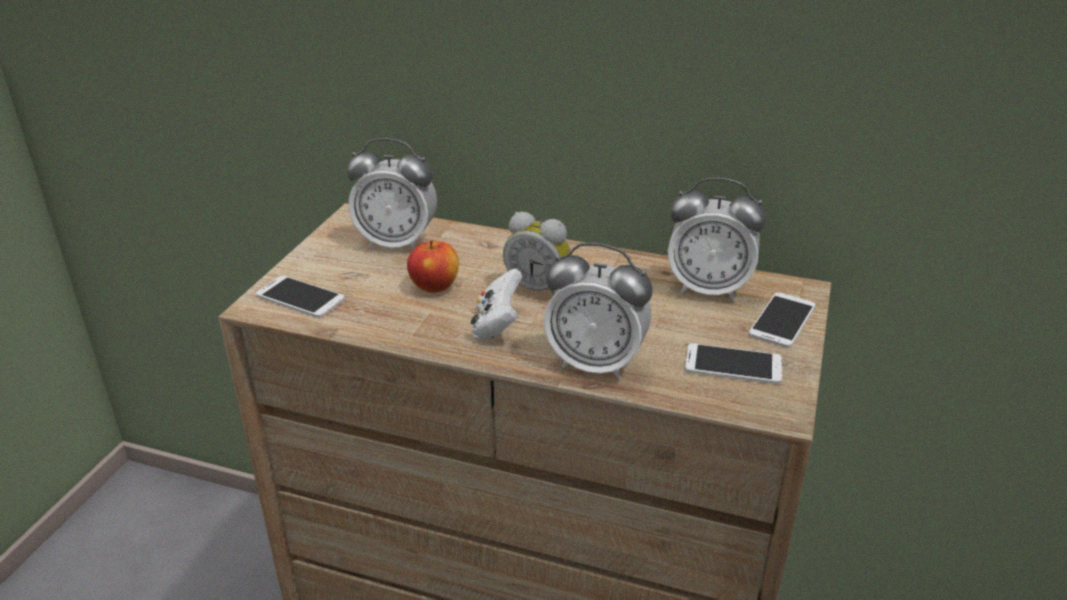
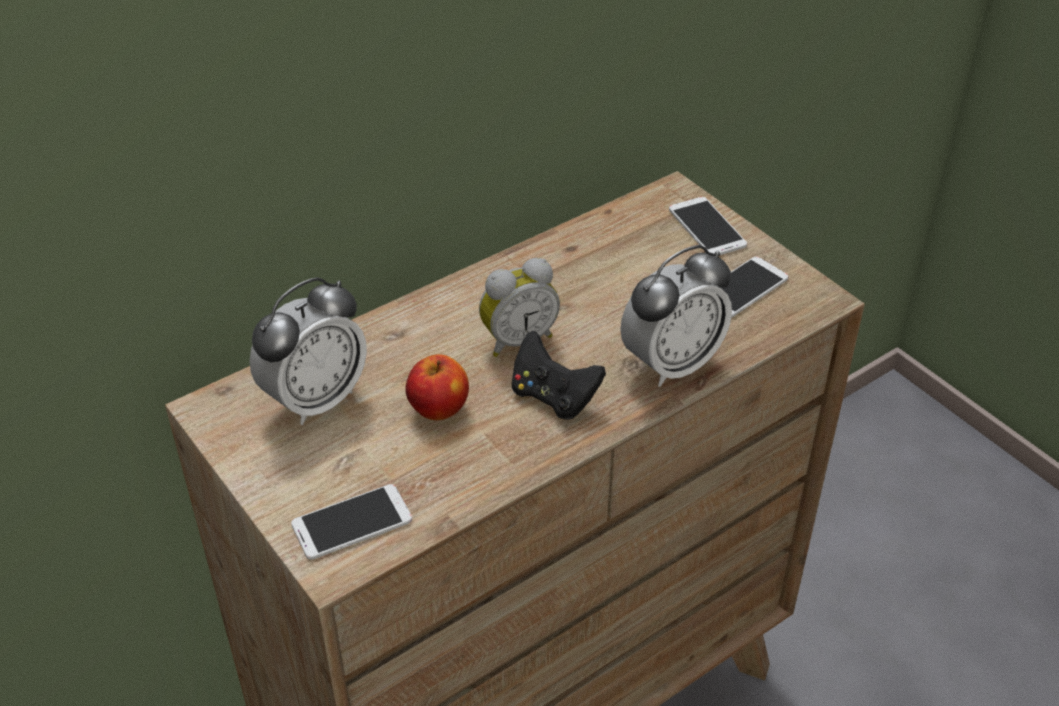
camera: 55 degrees left, 10 degrees up
white game controller [471,269,522,340] -> black game controller [512,331,606,420]
alarm clock [668,177,767,301] -> none

